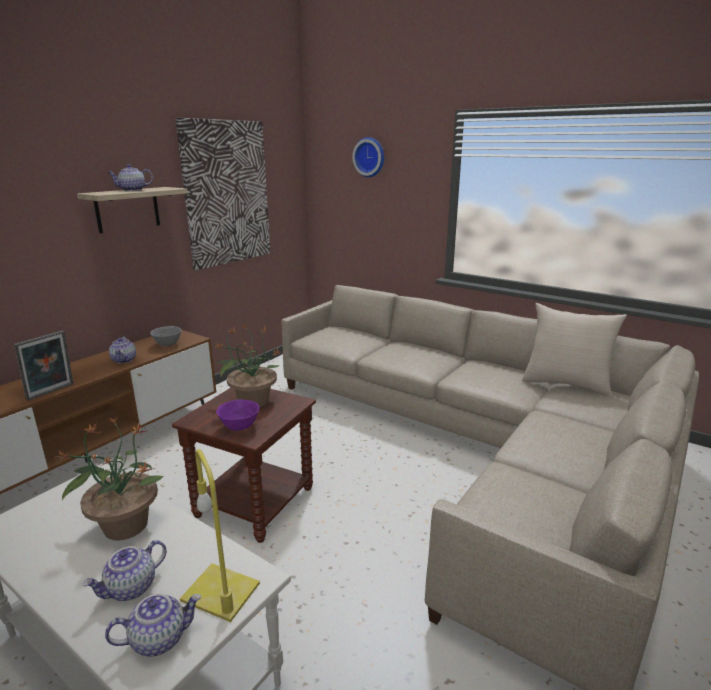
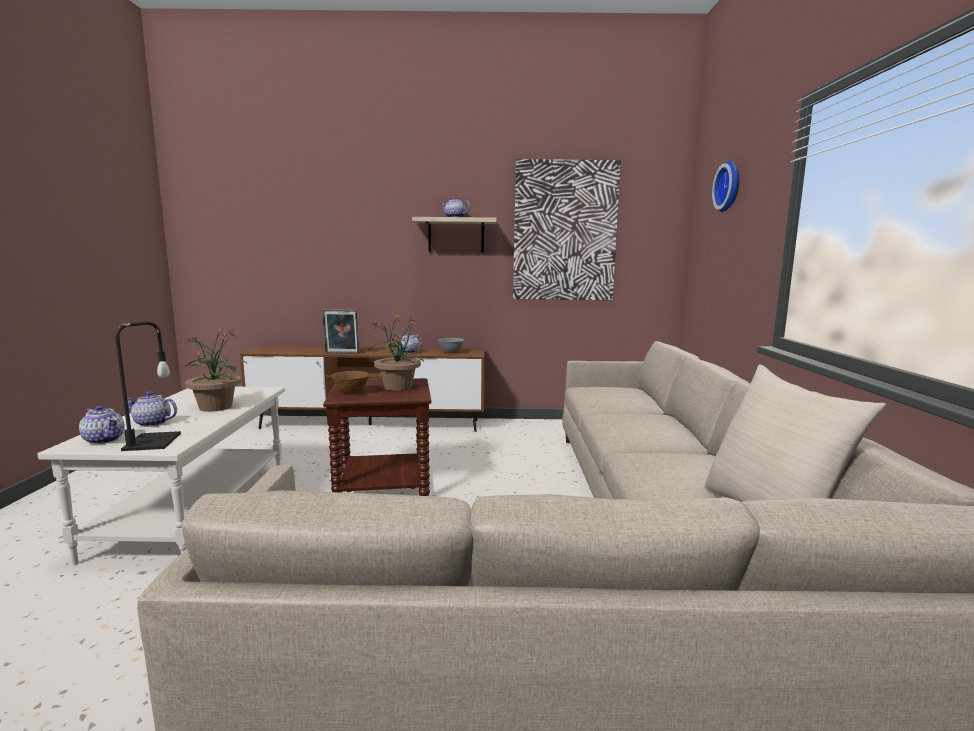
camera: 55 degrees right, 10 degrees down
yellow table lamp [180,449,260,622] -> black table lamp [115,321,181,451]
purple bowl [216,399,259,431] -> brown bowl [331,371,370,394]

